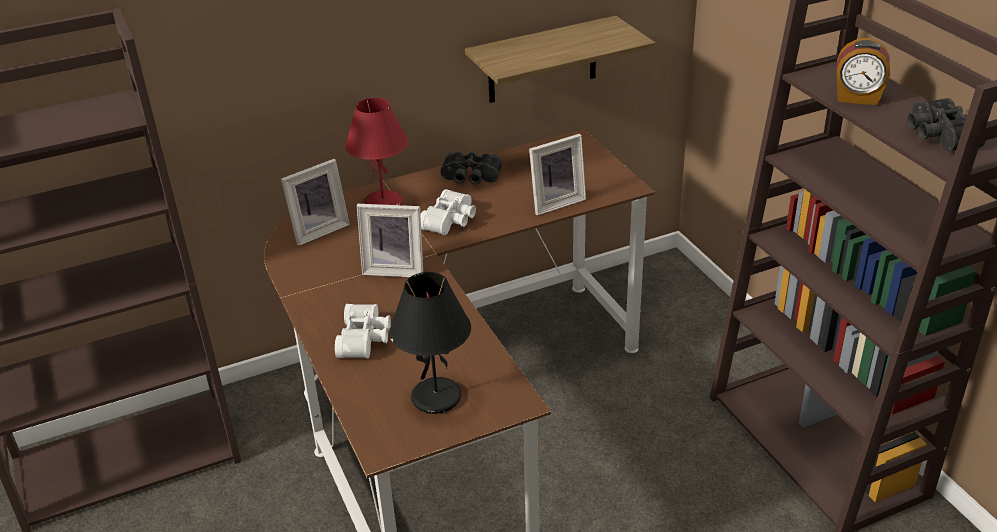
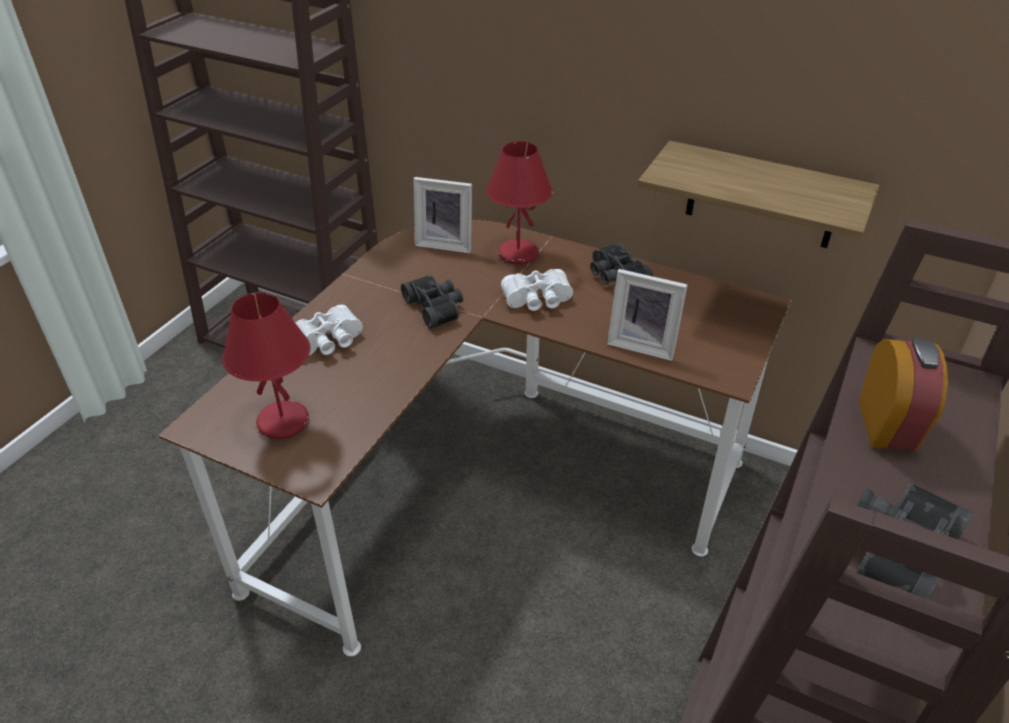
camera: 50 degrees right, 5 degrees up
picture frame [357,204,423,277] -> black binoculars [401,275,463,329]
black table lamp [389,272,471,414] -> red table lamp [222,292,311,439]
alarm clock [837,38,890,105] -> alarm clock turned 150 degrees counterclockwise [859,338,948,451]

